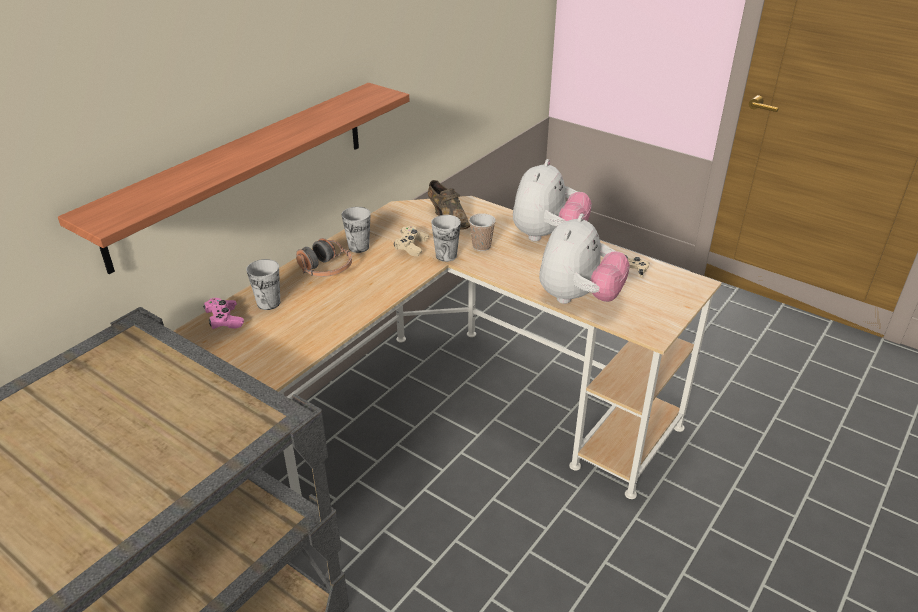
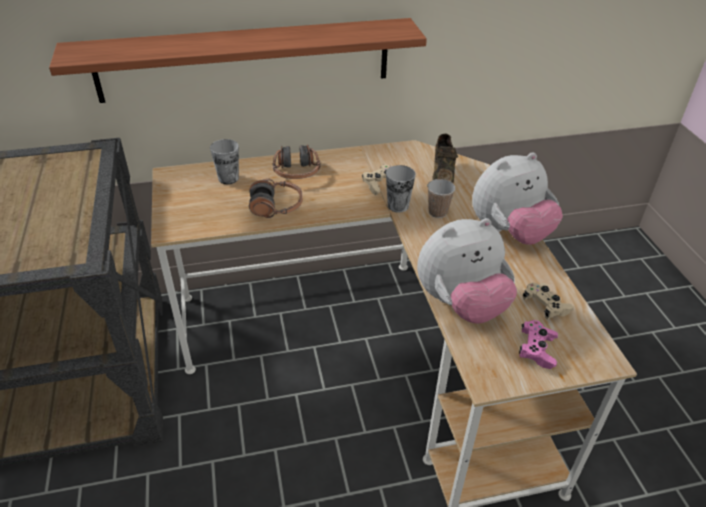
camera: 40 degrees right, 5 degrees up
pink game controller [203,298,244,329] -> pink game controller moved to [519,320,558,369]
cup [342,207,371,253] -> none
none -> headphones [249,178,303,218]

